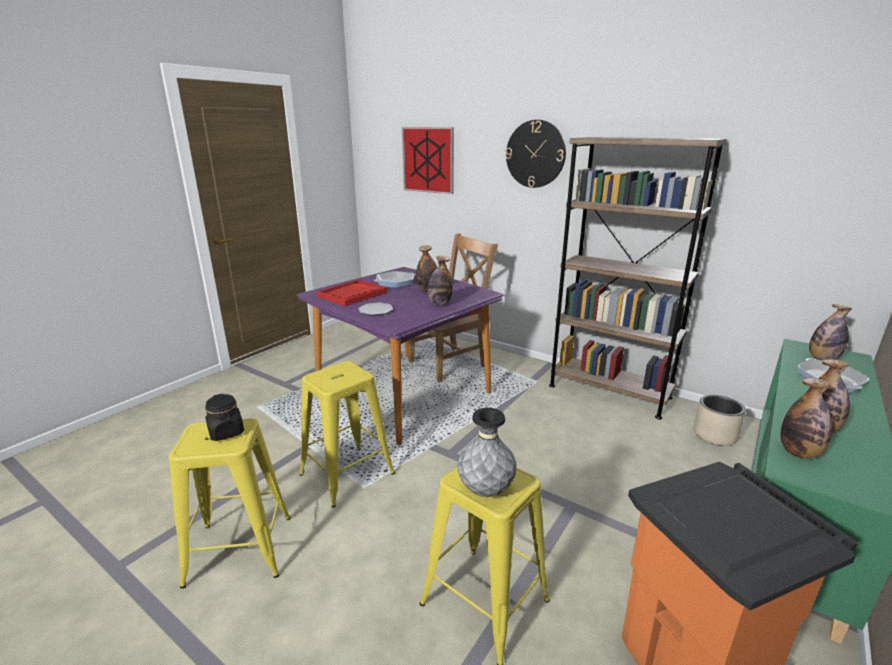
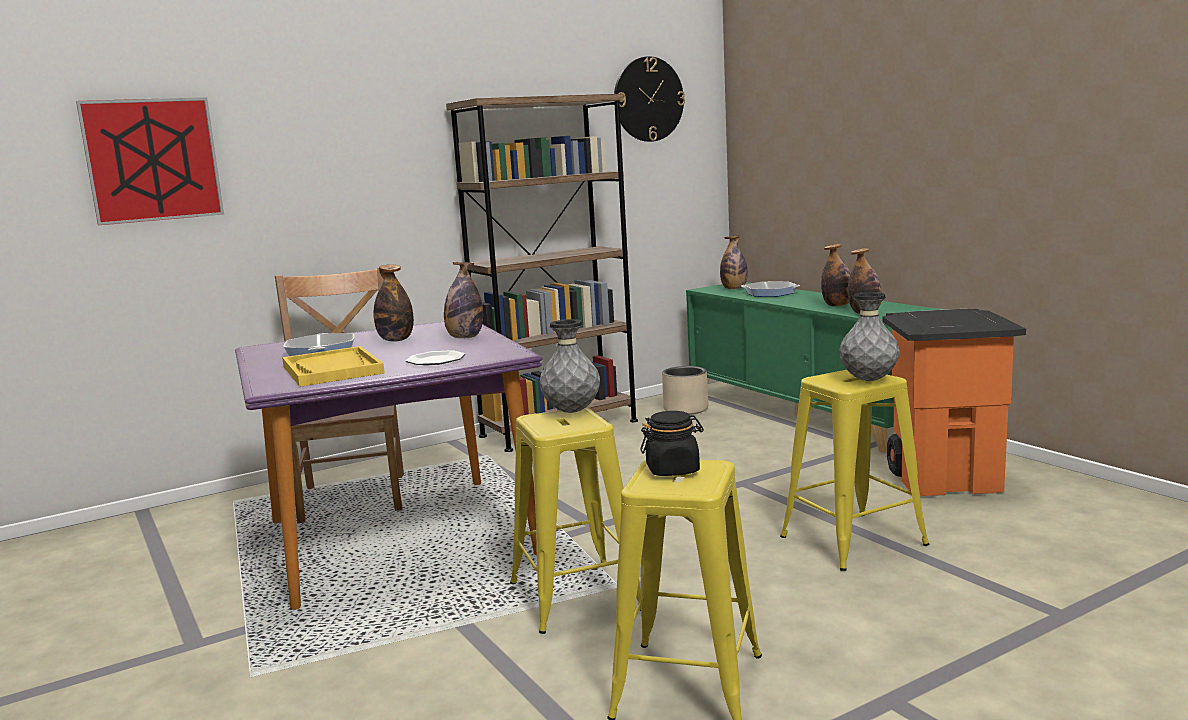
camera: 65 degrees left, 10 degrees down
red tray [317,280,388,306] -> yellow tray [282,346,385,387]
wall clock [505,120,566,188] -> wall clock moved to [614,56,685,142]
none -> grey vase [540,319,600,413]

